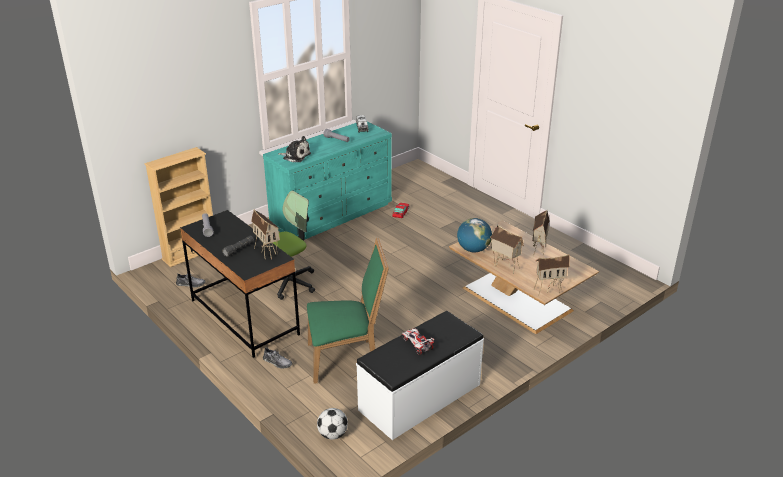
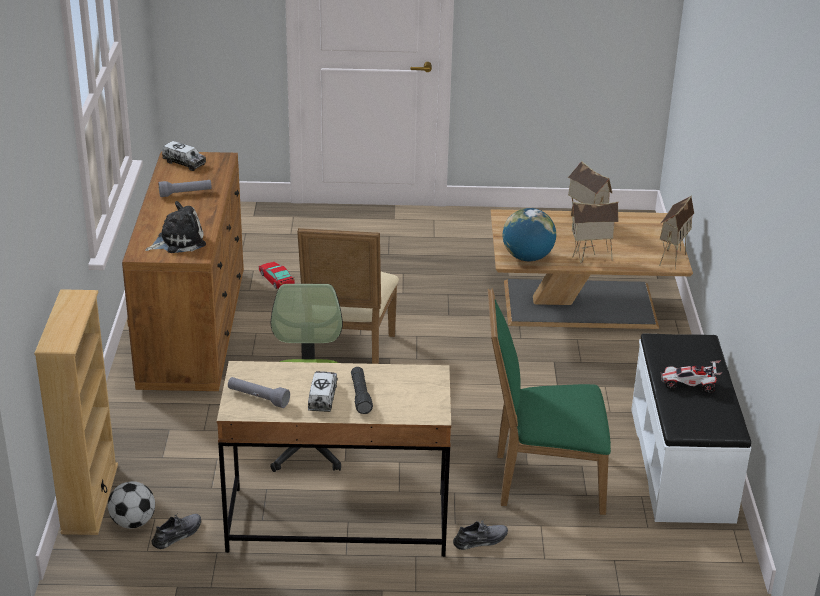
camera: 50 degrees left, 0 degrees up
black desk [180,210,300,358] -> beige desk [217,361,451,557]
toy house [251,210,280,259] -> none
turquoise dresser [263,121,392,240] -> brown dresser [122,151,244,391]
green chair [307,238,389,384] -> green chair turned 120 degrees counterclockwise [488,288,611,515]
football [317,408,348,440] -> football moved to [108,481,155,529]
none -> beige chair [297,228,399,364]
none -> toy truck [308,371,338,412]

